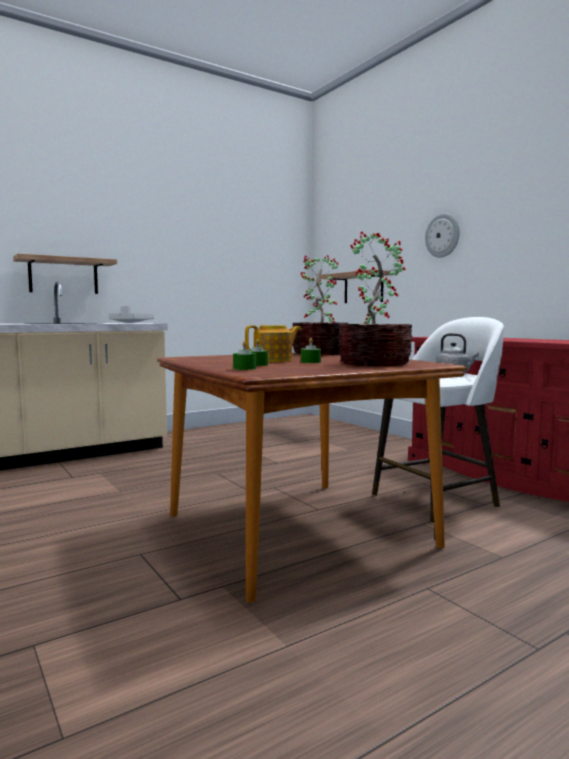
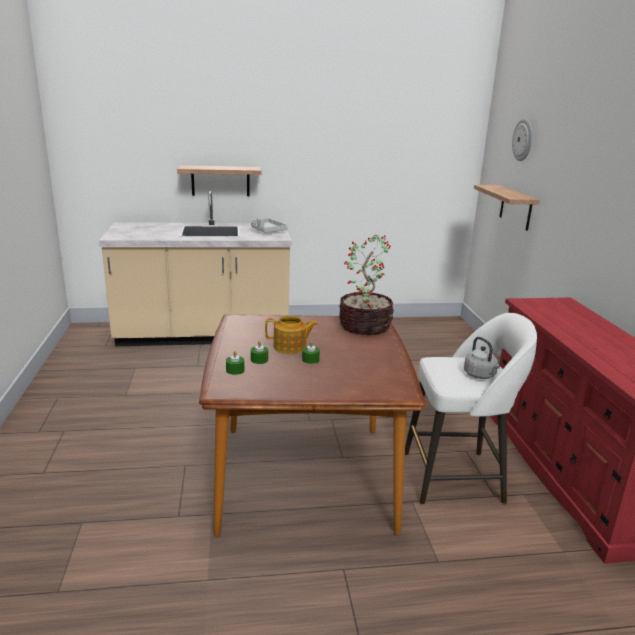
camera: 25 degrees right, 15 degrees up
potted plant [337,231,413,366] -> none
wall clock [425,213,459,258] -> wall clock moved to [512,118,533,161]

